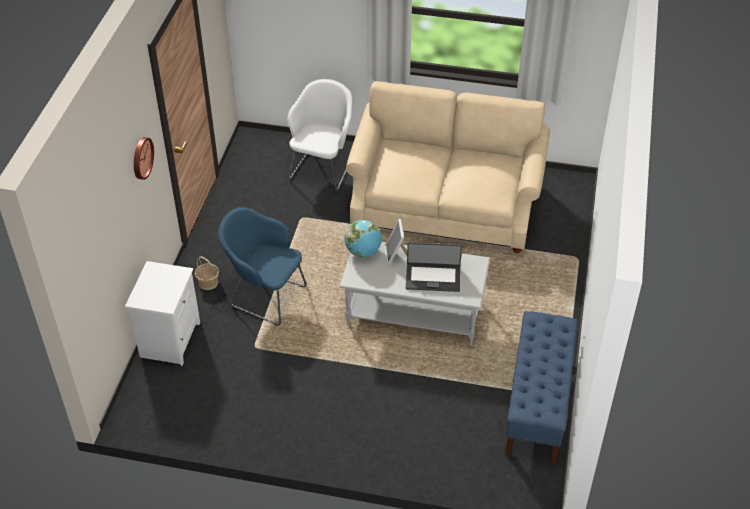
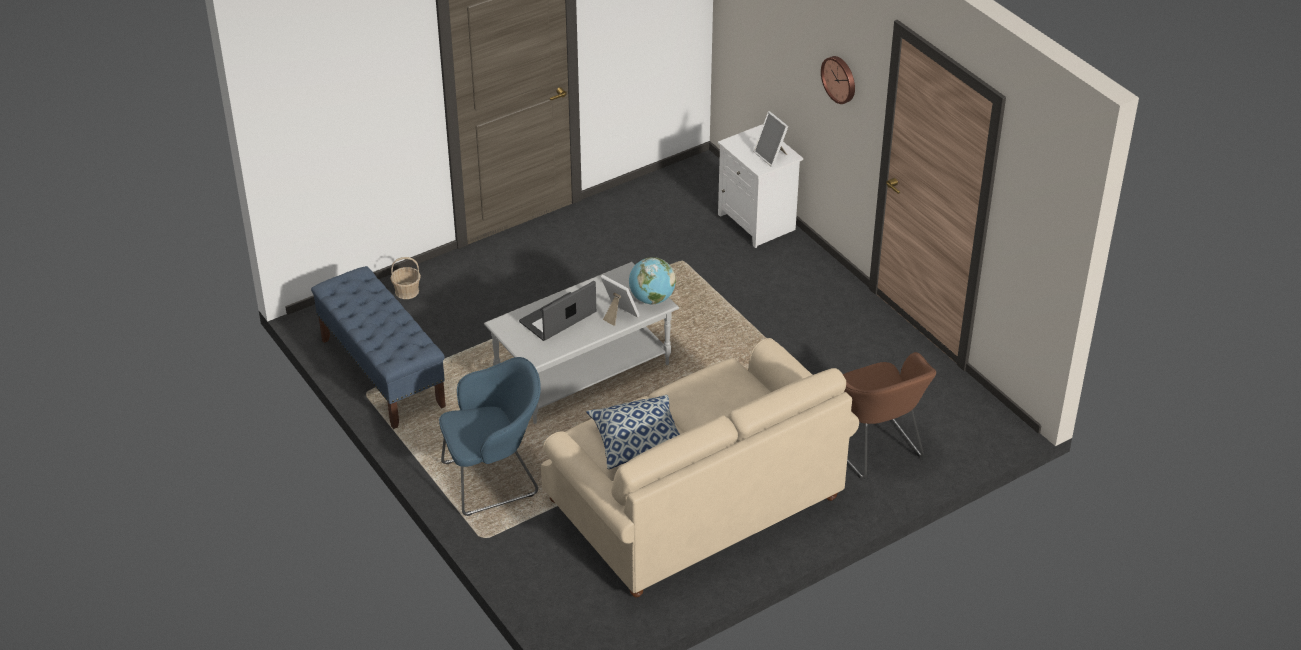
camera: 135 degrees right, 5 degrees down
basket [195,256,219,290] -> basket moved to [390,257,421,299]
blue armchair [218,207,307,326] -> blue armchair moved to [439,357,541,516]
white armchair [287,79,352,191] -> brown armchair [843,352,936,479]
none -> pillow [586,395,680,469]
none -> picture frame [754,111,789,167]

